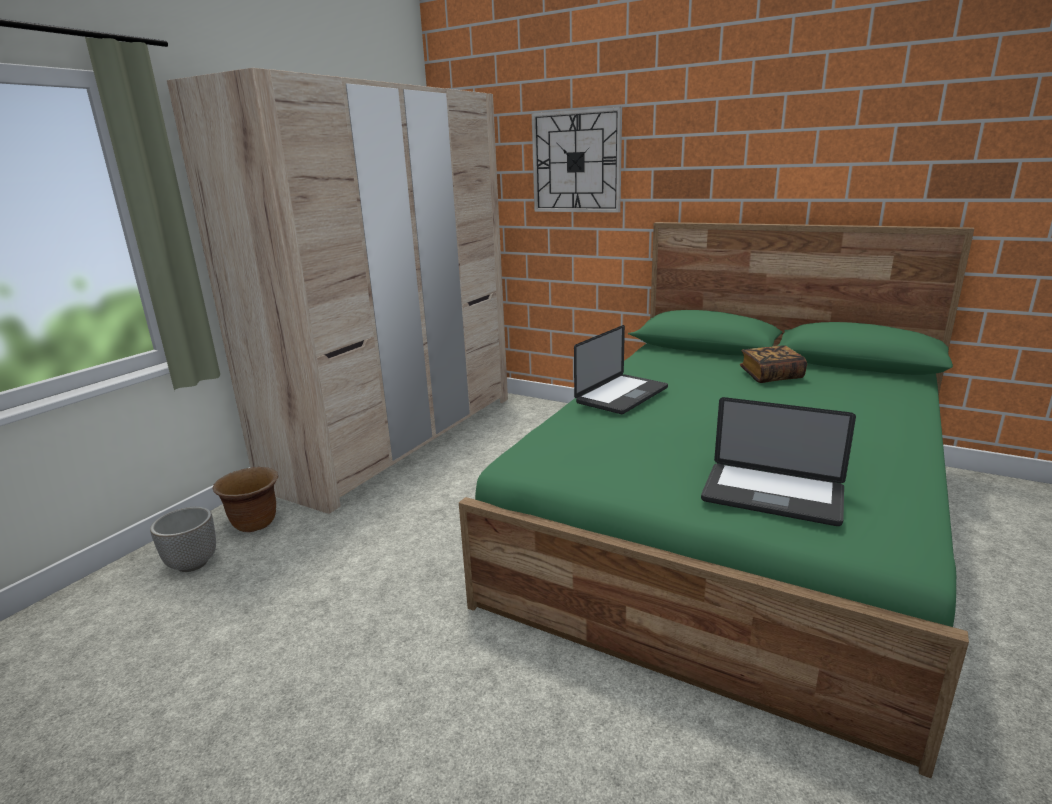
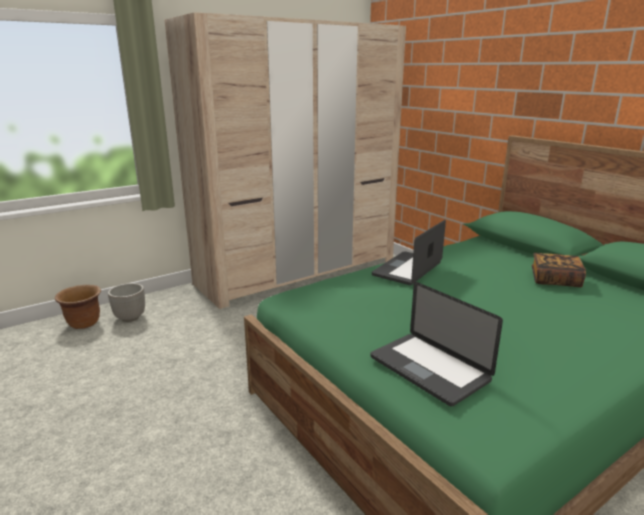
camera: 25 degrees right, 0 degrees up
brown planter [212,467,278,532] -> brown planter moved to [55,285,101,329]
wall clock [532,107,622,213] -> none
laptop [574,325,668,414] -> laptop turned 150 degrees clockwise [372,220,446,285]

